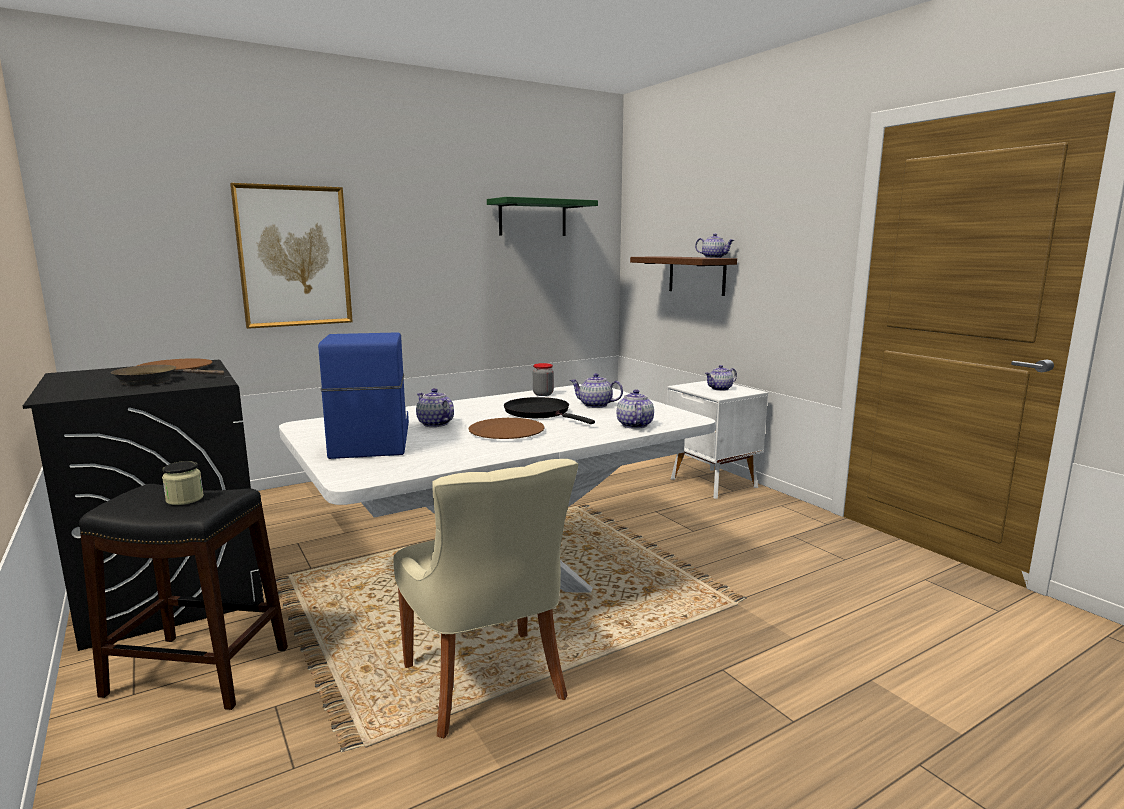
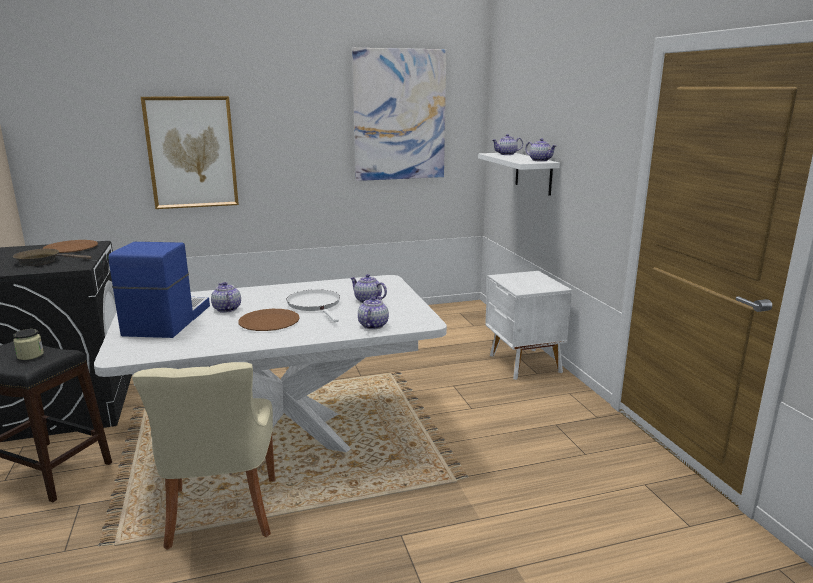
camera: 15 degrees right, 5 degrees up
green shelf [487,197,598,236] -> picture [352,48,446,181]
black frying pan [504,397,595,424] -> white frying pan [286,289,340,322]
jar [533,363,554,396] -> none
brown shelf [630,256,737,296] -> white shelf [478,153,560,196]
teapot [705,365,737,391] -> teapot moved to [492,134,523,155]

